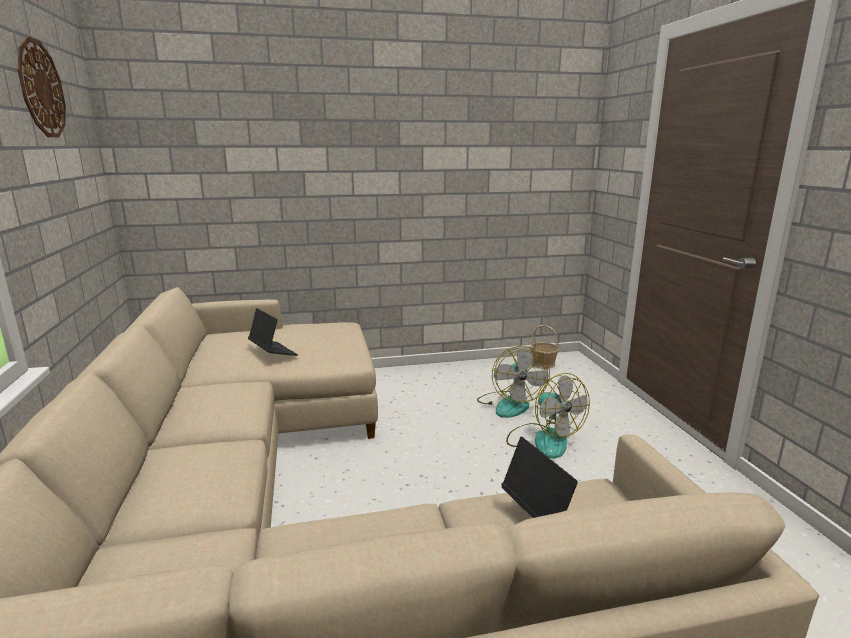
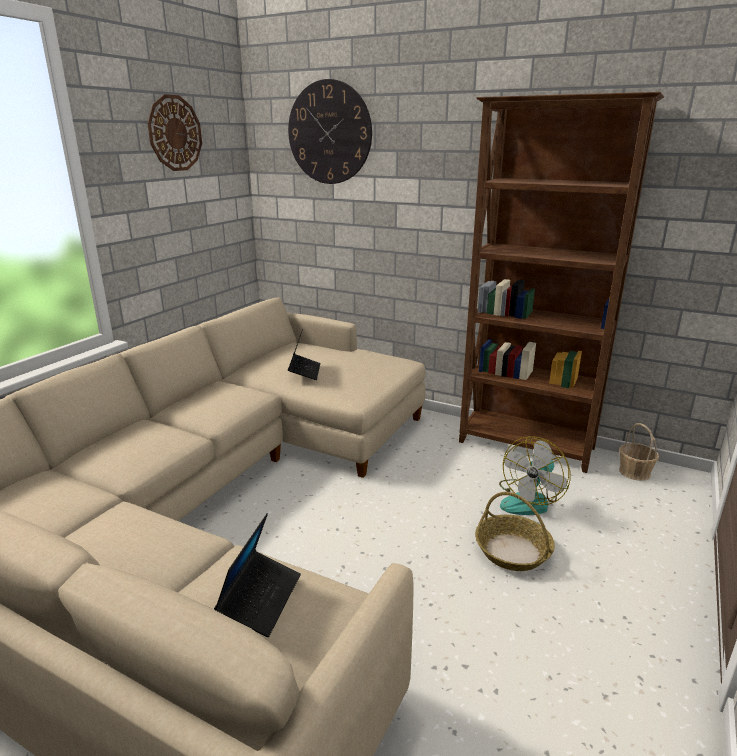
camera: 40 degrees right, 5 degrees up
fan [506,373,590,459] -> basket [475,492,555,571]
none -> wall clock [288,79,372,184]
none -> brown bookcase [459,92,664,473]

